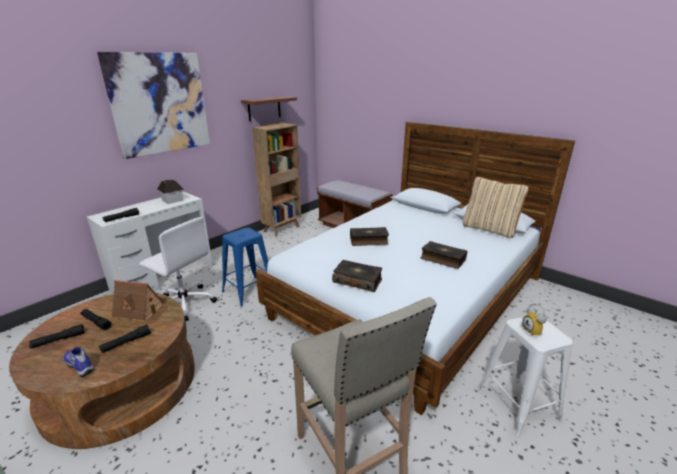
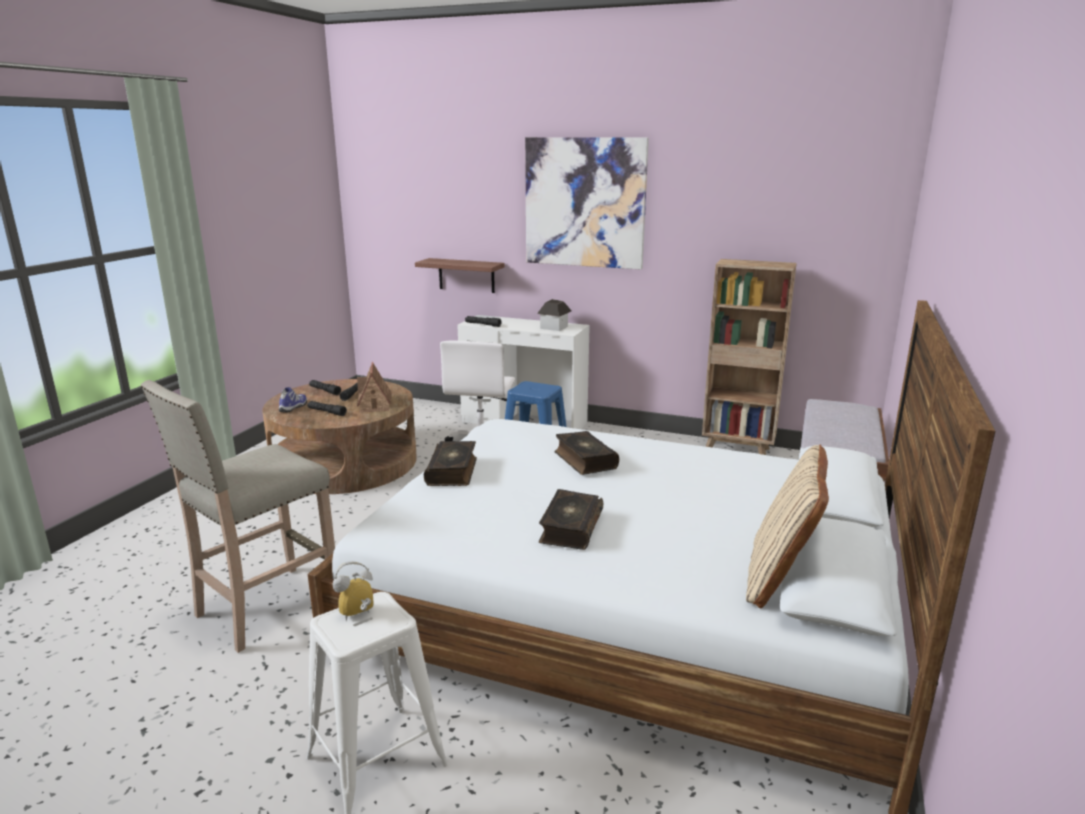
camera: 70 degrees right, 5 degrees down
shelf [241,96,297,121] -> shelf moved to [415,258,505,293]

